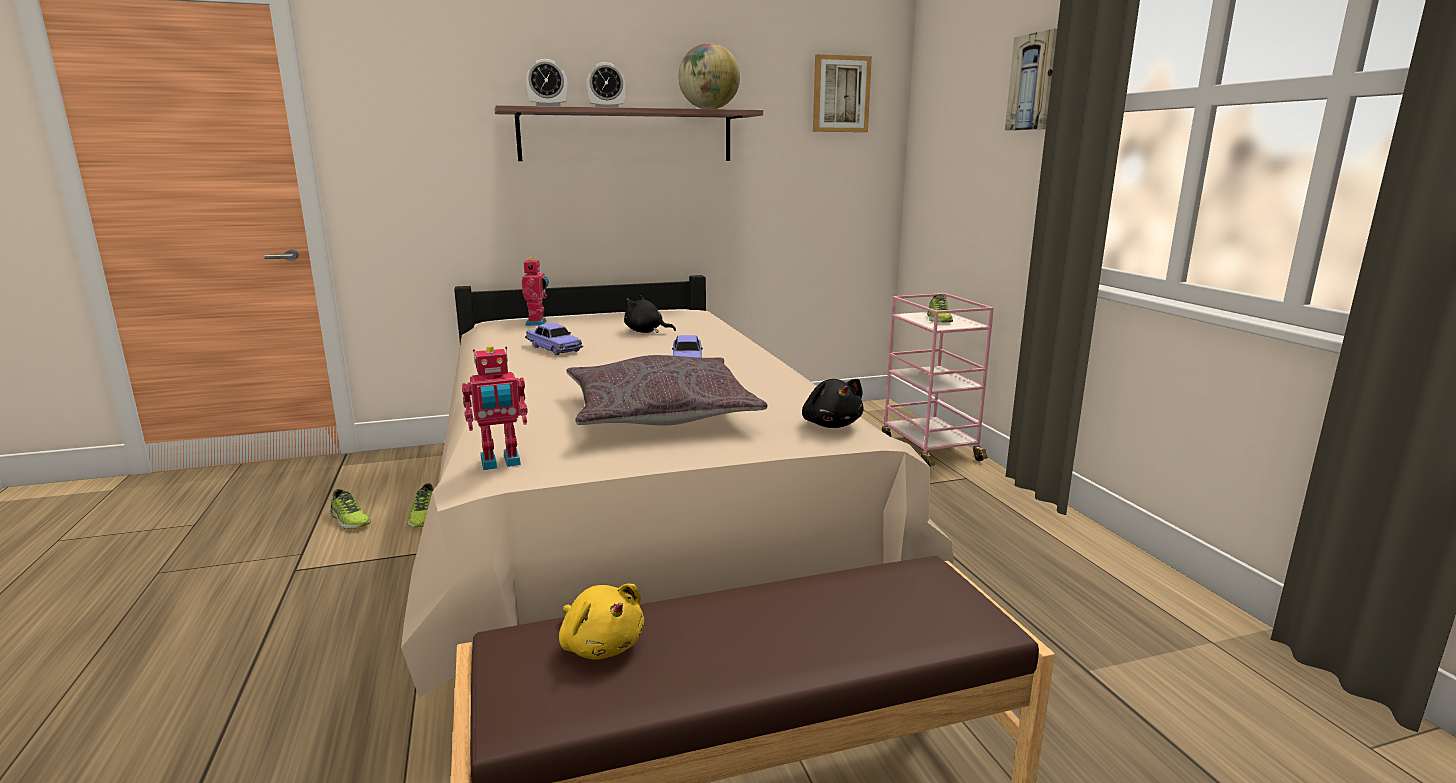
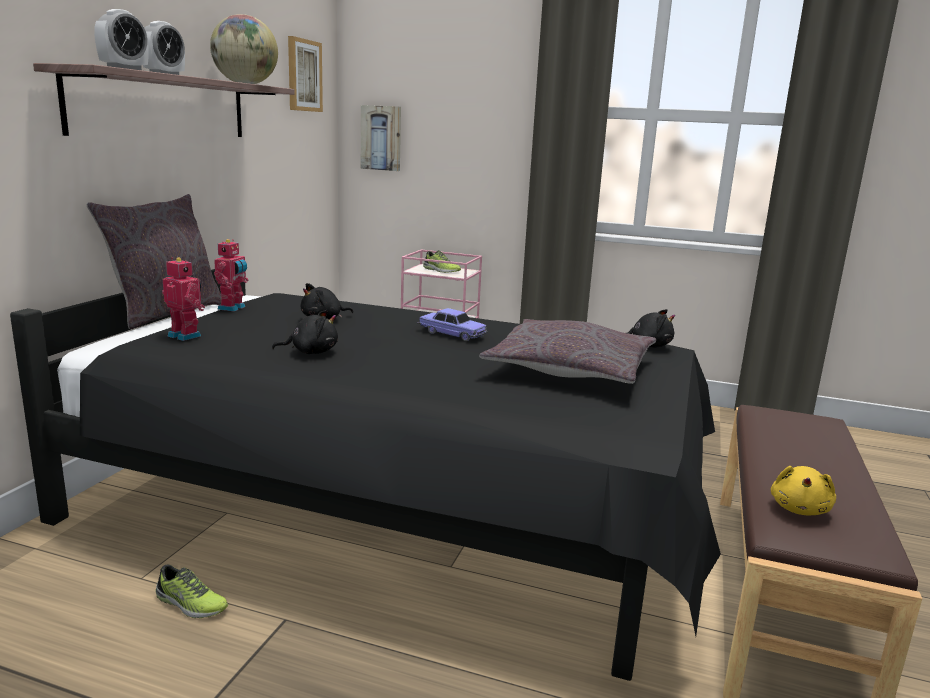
camera: 55 degrees left, 0 degrees up
shoe [330,489,371,529] -> none
beige bed [401,275,954,698] -> black bed [10,269,721,681]
toy robot [462,346,527,470] -> toy robot moved to [214,239,249,311]
toy car [525,323,583,355] -> black plush toy [272,310,338,354]
yellow plush toy [559,584,644,660] -> yellow plush toy turned 120 degrees clockwise [771,466,836,515]
picture [1005,29,1057,131] -> picture moved to [361,105,401,171]
none -> grey pillow [87,194,221,329]

